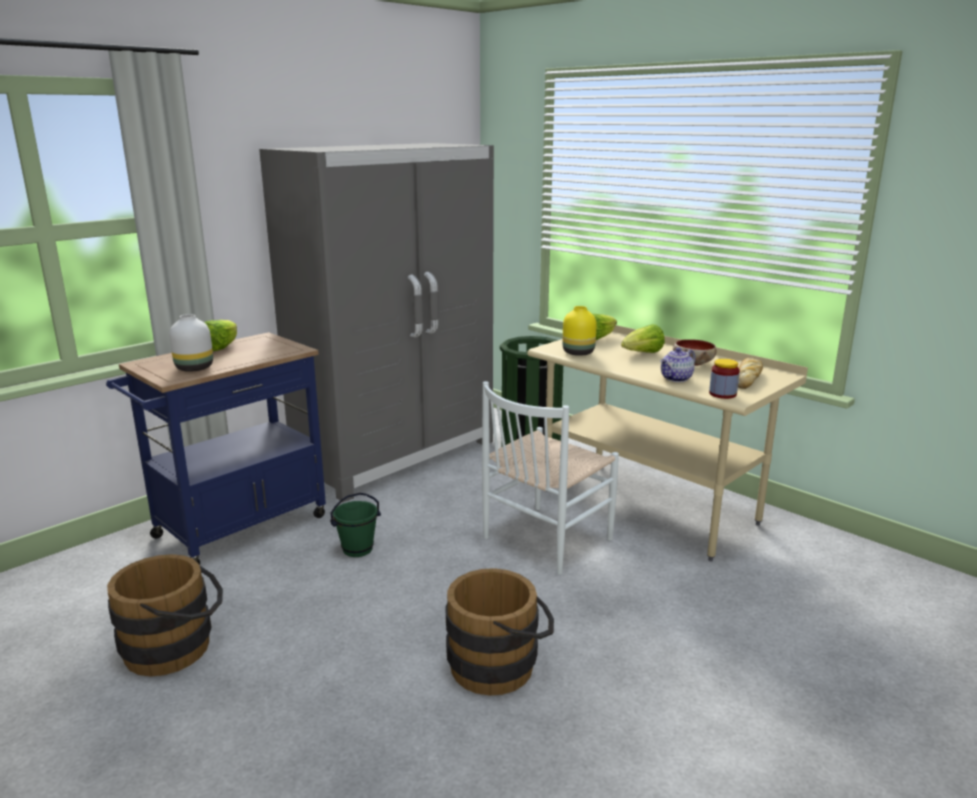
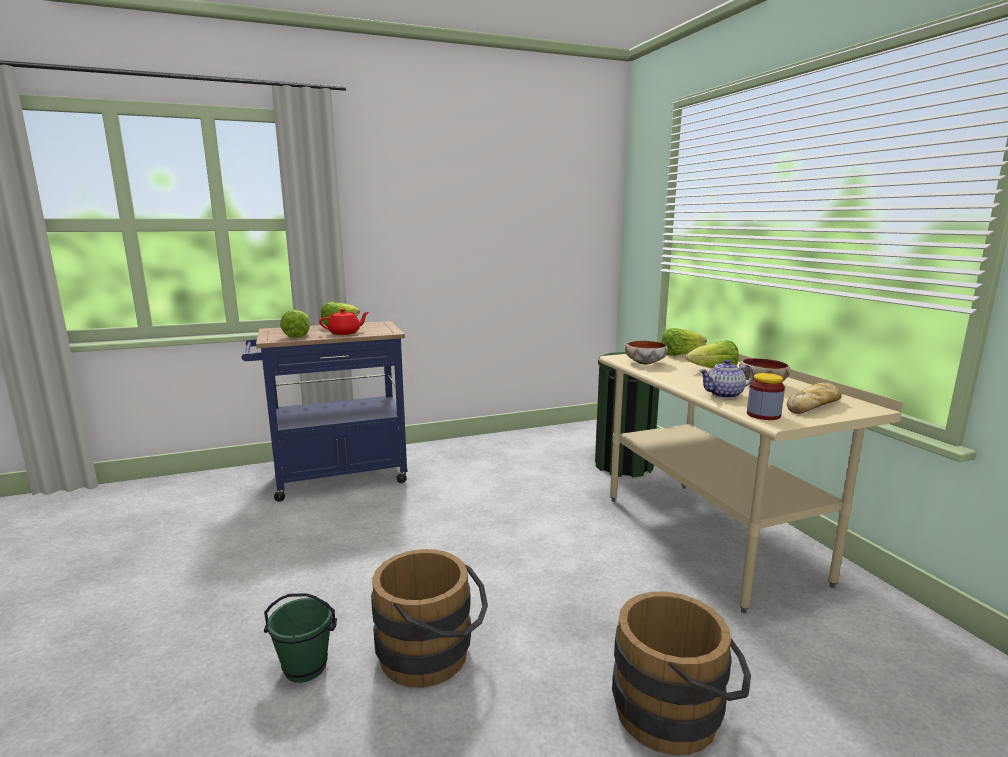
camera: 25 degrees right, 5 degrees down
brown bucket [107,554,223,677] -> brown bucket moved to [612,592,751,755]
white vase [169,314,213,372] -> lettuce [280,310,310,338]
grey cabinet [259,143,494,502] -> none
green bucket [330,493,381,557] -> green bucket moved to [264,593,337,683]
white chair [482,381,619,574] -> none
yellow vase [562,306,597,356] -> bowl [625,340,668,365]
none -> red teapot [319,309,369,335]

